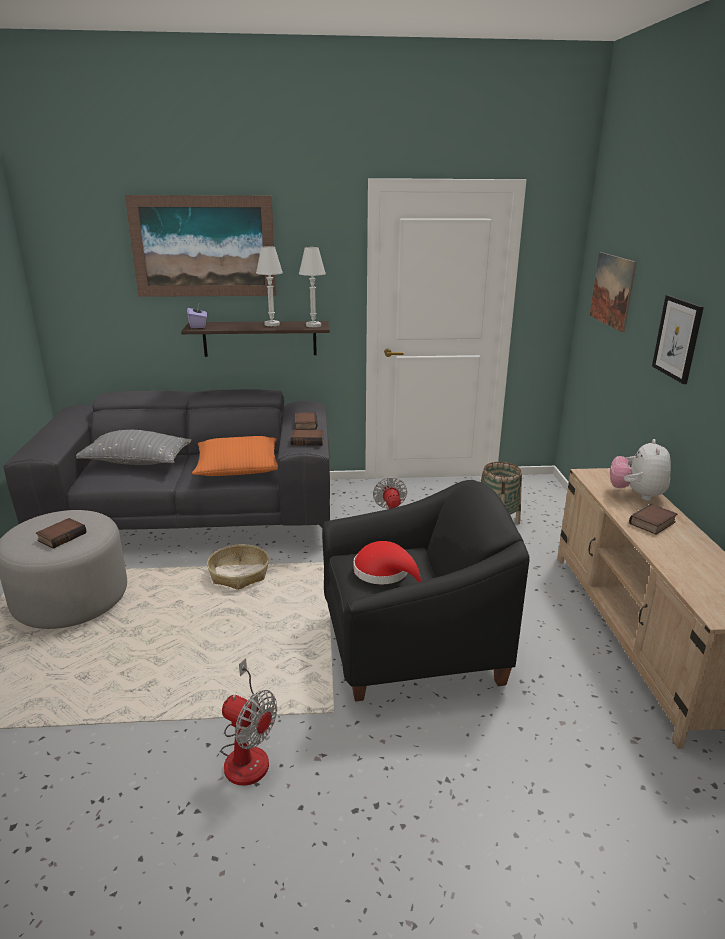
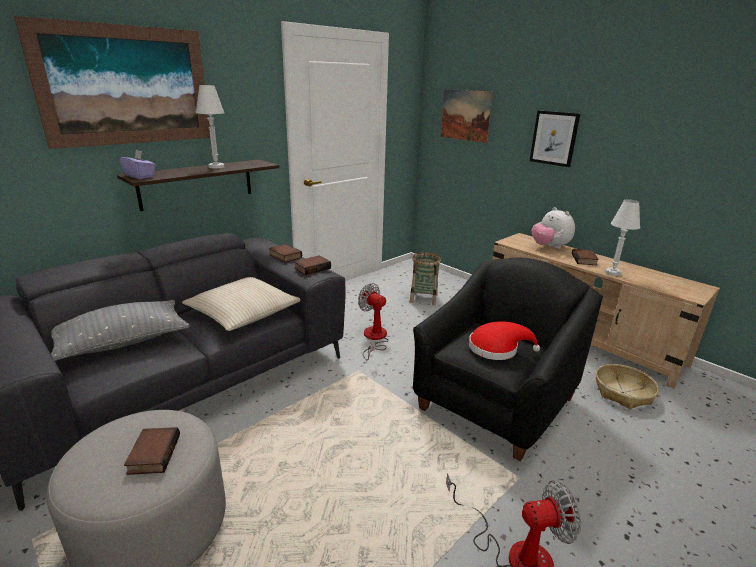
camera: 40 degrees left, 0 degrees up
orange pillow [192,436,278,476] -> beige pillow [182,277,301,331]
basket [207,544,269,590] -> basket moved to [596,364,659,409]
white table lamp [299,247,326,327] -> white table lamp moved to [605,200,640,276]

